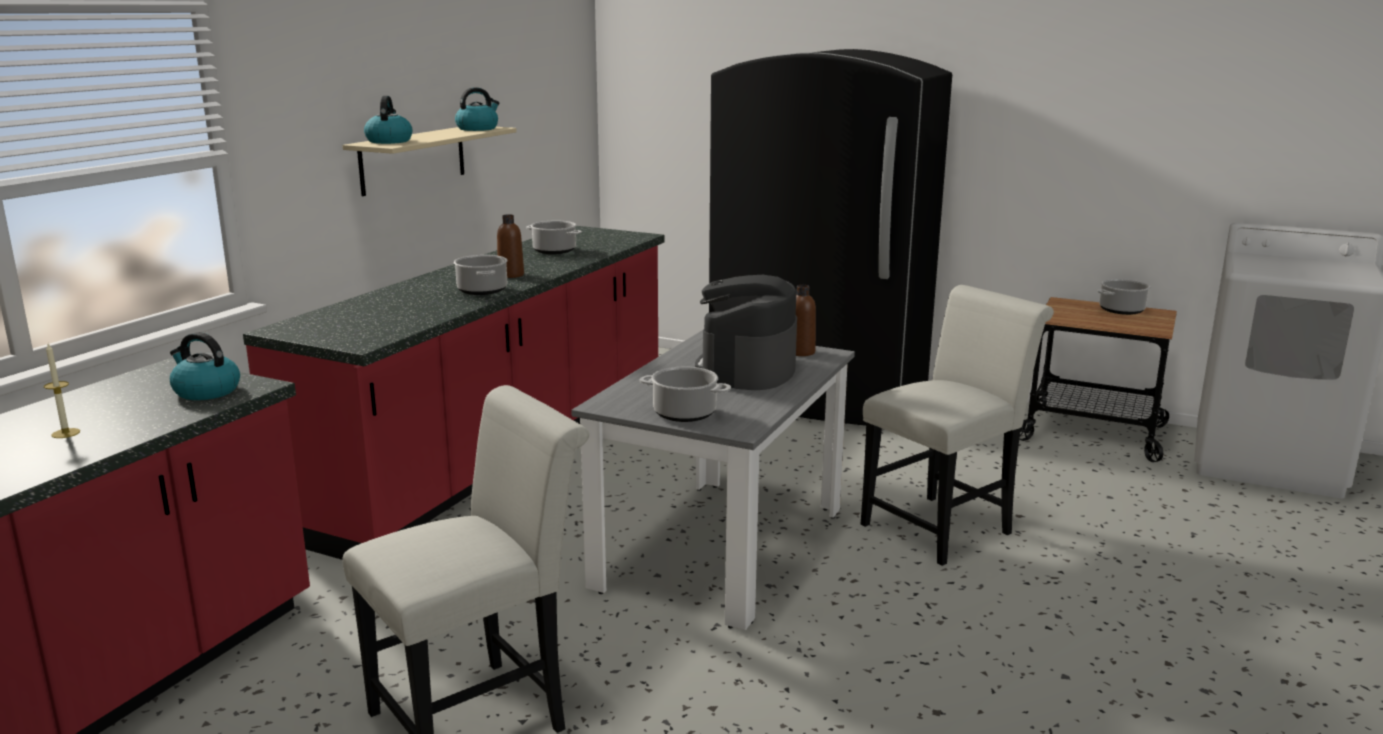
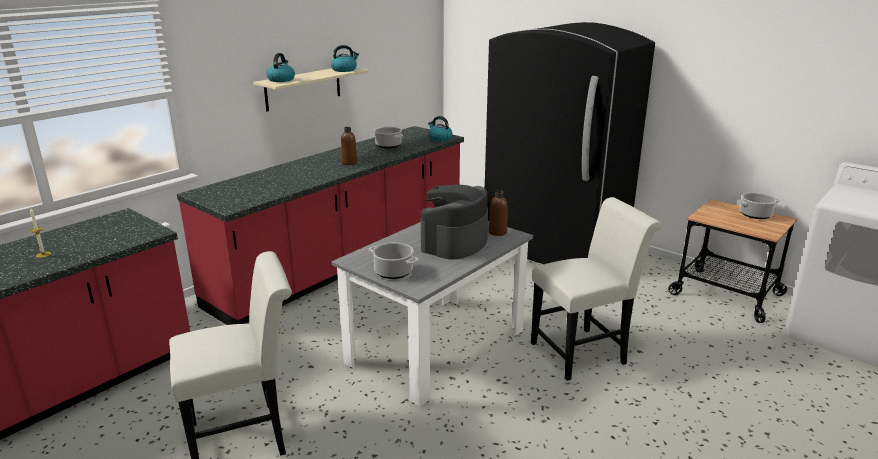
camera: 15 degrees right, 5 degrees up
kettle [170,332,240,400] -> kettle moved to [428,116,452,141]
cooking pot [454,255,508,295] -> none

